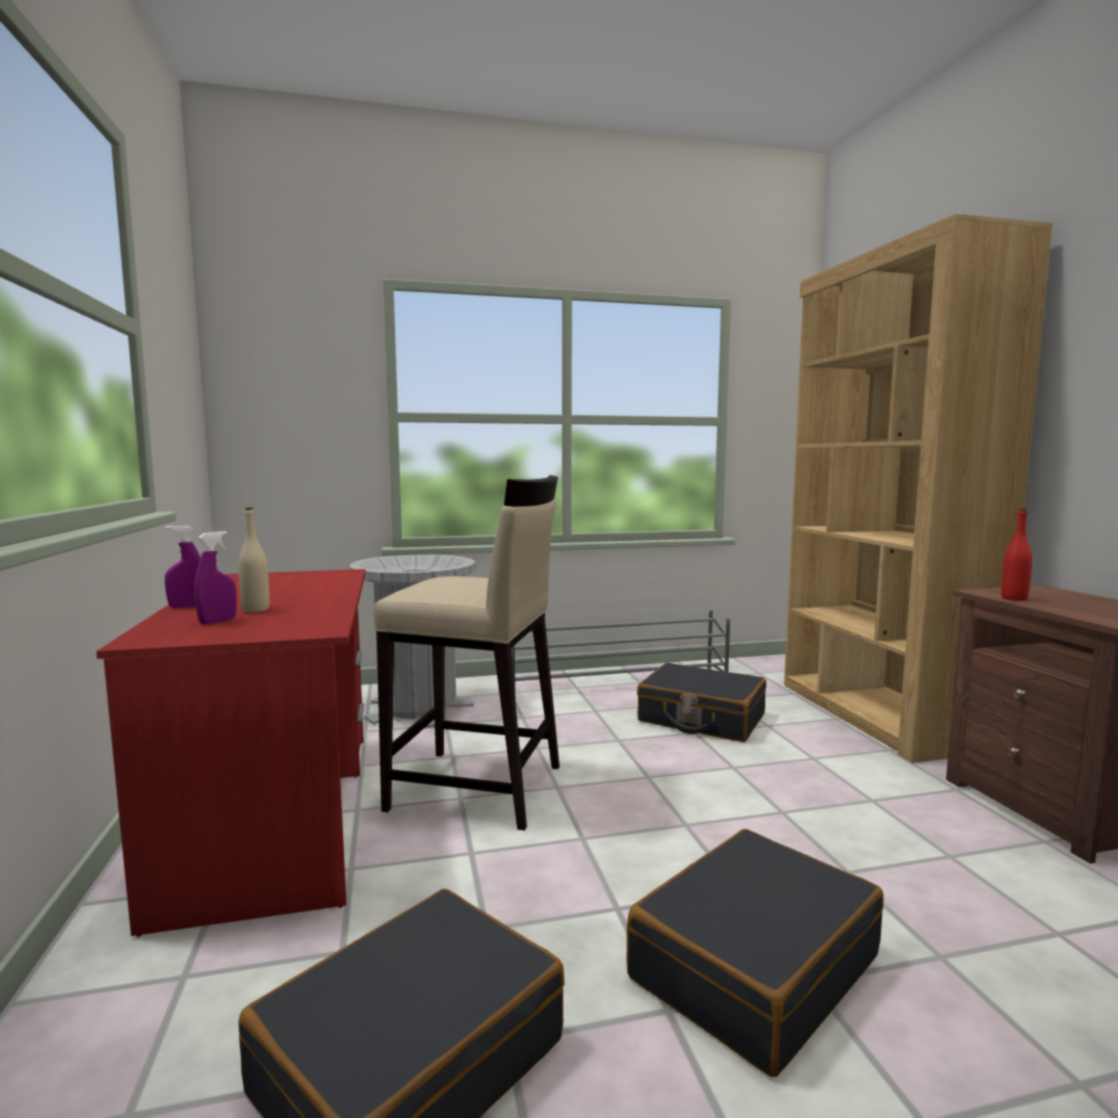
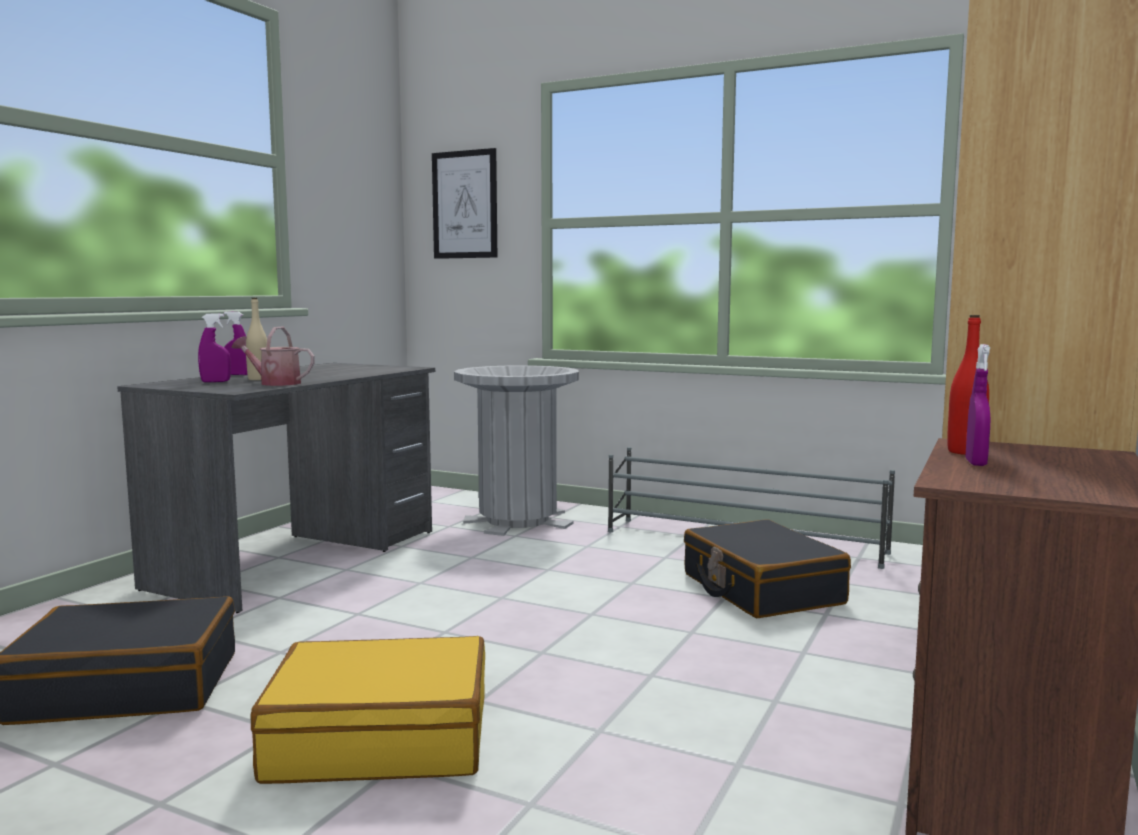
camera: 40 degrees right, 0 degrees up
red desk [96,569,366,937] -> grey desk [117,363,435,613]
beige stool [374,475,560,831] -> none
black suitcase [627,829,883,1077] -> yellow suitcase [251,636,485,784]
none -> watering can [232,327,315,386]
none -> picture [432,148,497,259]
none -> purple spray bottle [965,344,990,466]

